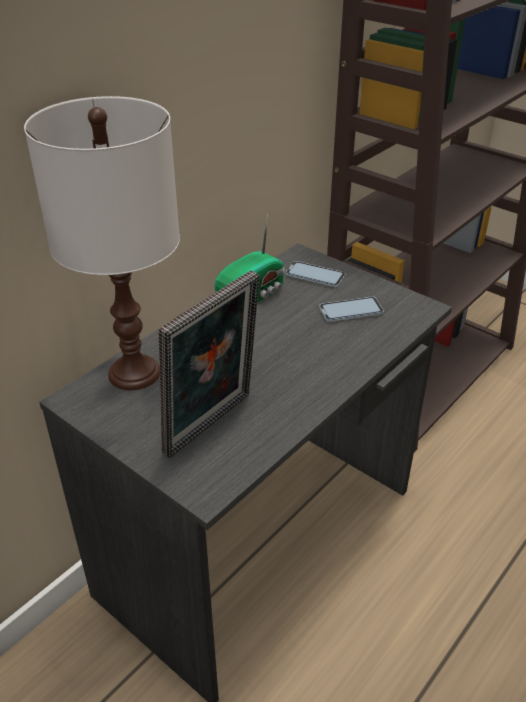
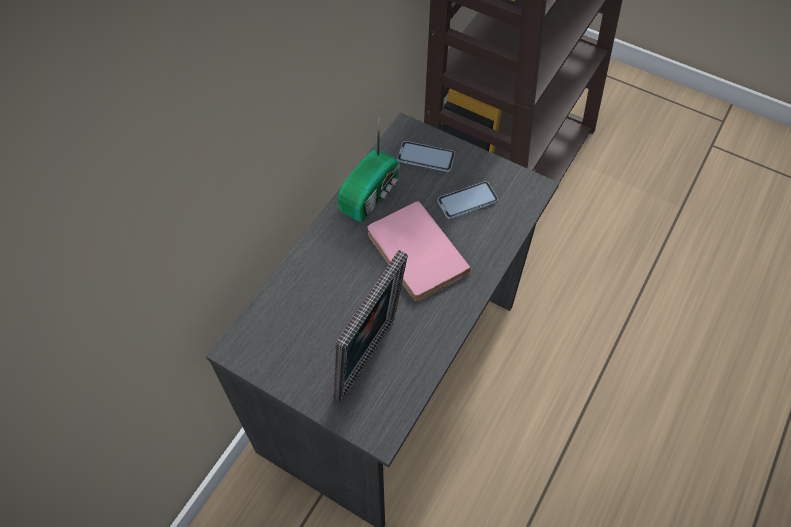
camera: 10 degrees left, 20 degrees up
white table lamp [24,96,180,390] -> none
none -> pink book [367,201,471,301]

